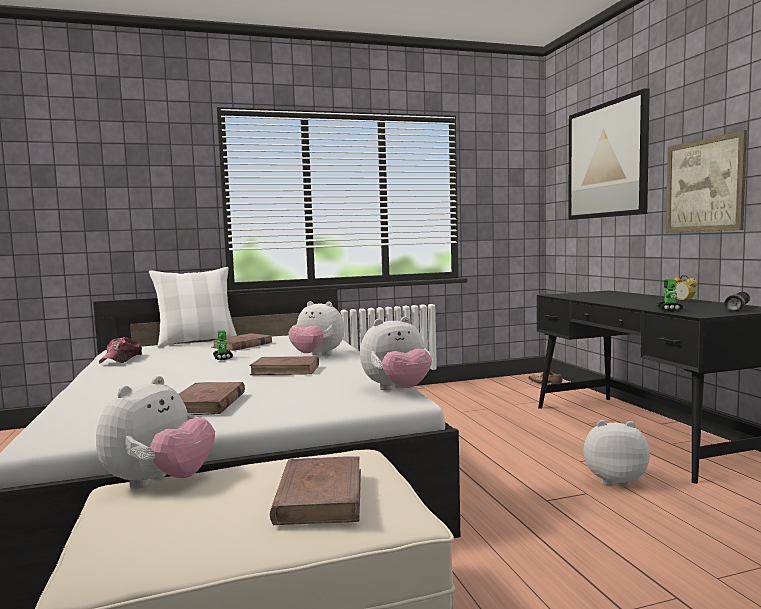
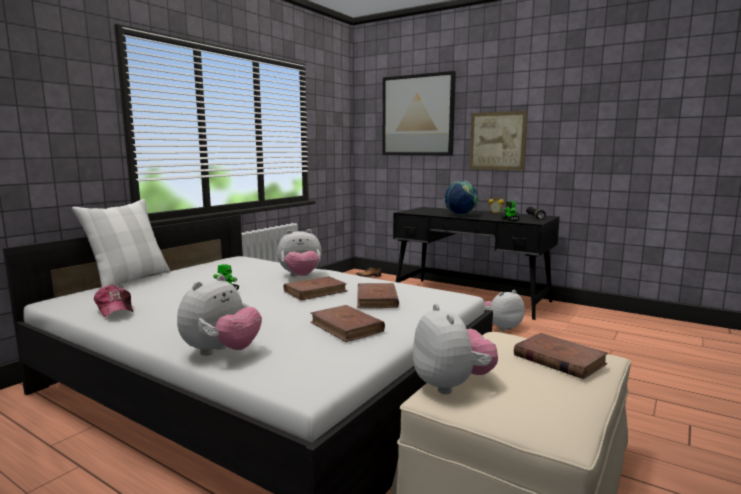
camera: 40 degrees left, 5 degrees up
brown book [211,333,272,351] -> brown book moved to [357,283,399,308]
plush toy [360,317,432,390] -> plush toy moved to [177,275,262,356]
none -> globe [444,181,479,215]

